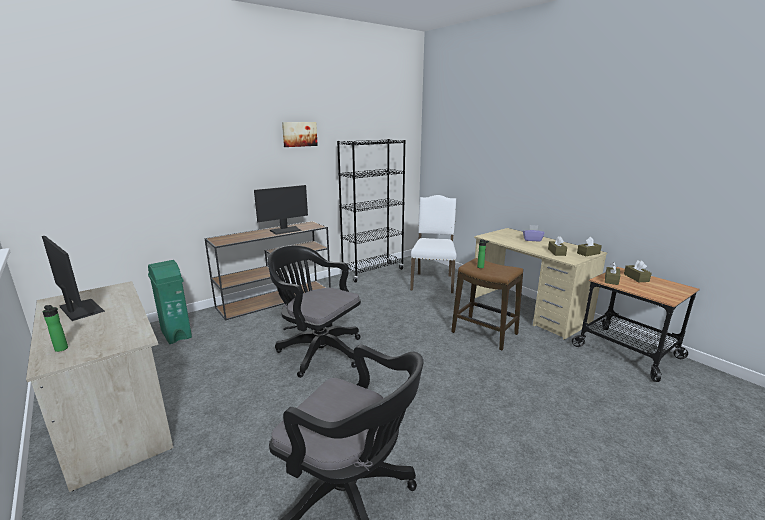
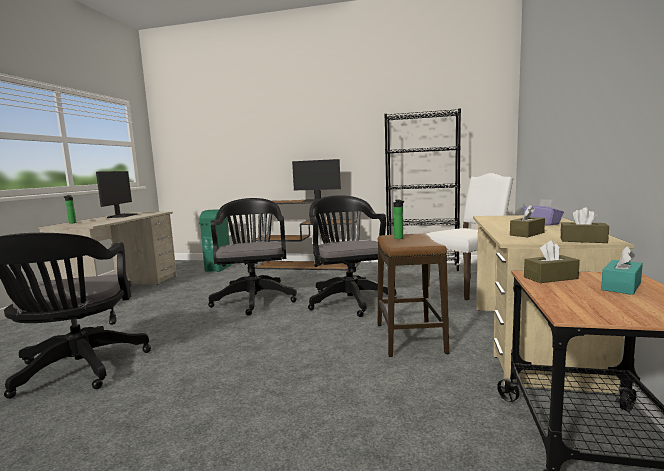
camera: 50 degrees right, 10 degrees down
picture [282,122,318,147] -> none
brown tissue box [624,260,652,282] -> turquoise tissue box [601,246,643,295]
none -> black office chair [308,195,397,317]

